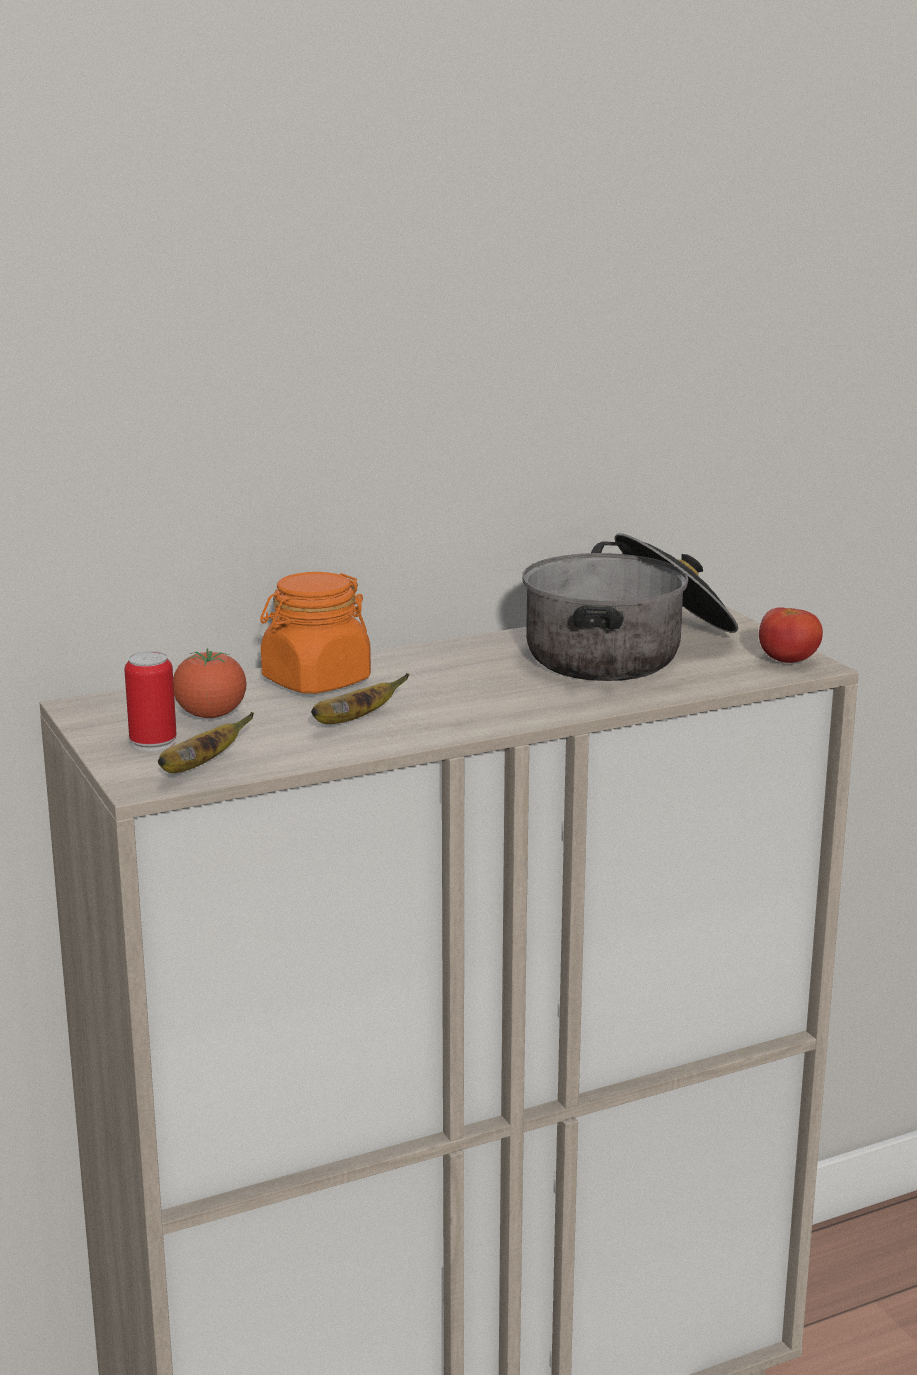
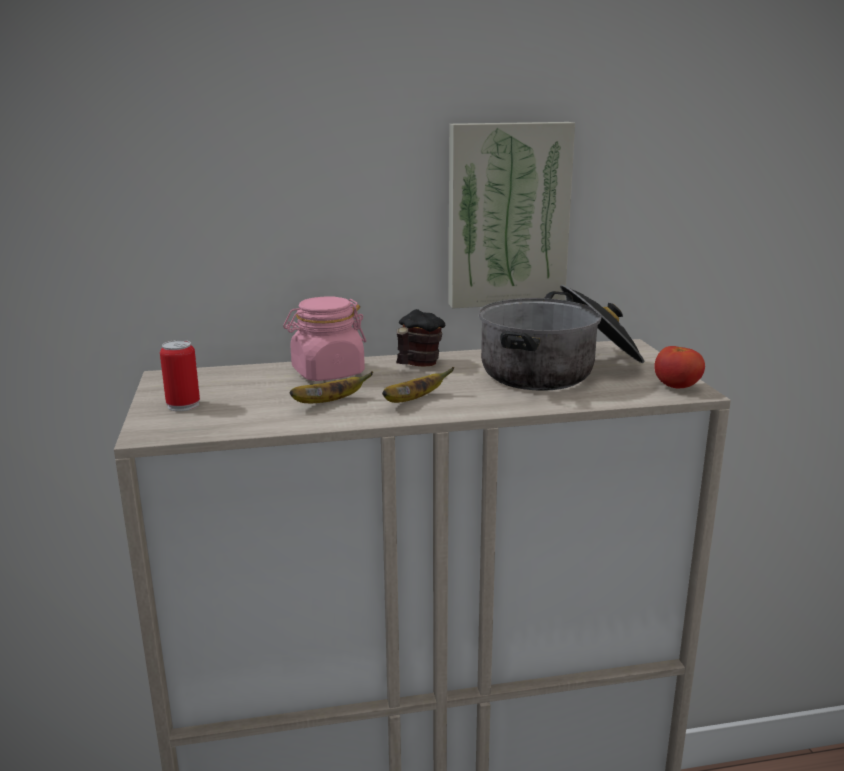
camera: 15 degrees right, 0 degrees up
banana [158,712,254,773] -> banana moved to [382,367,454,403]
tomato [173,648,247,718] -> none
orange jar [260,572,371,694] -> pink jar [283,296,366,381]
none -> mug [396,309,445,367]
none -> picture [448,122,575,309]

